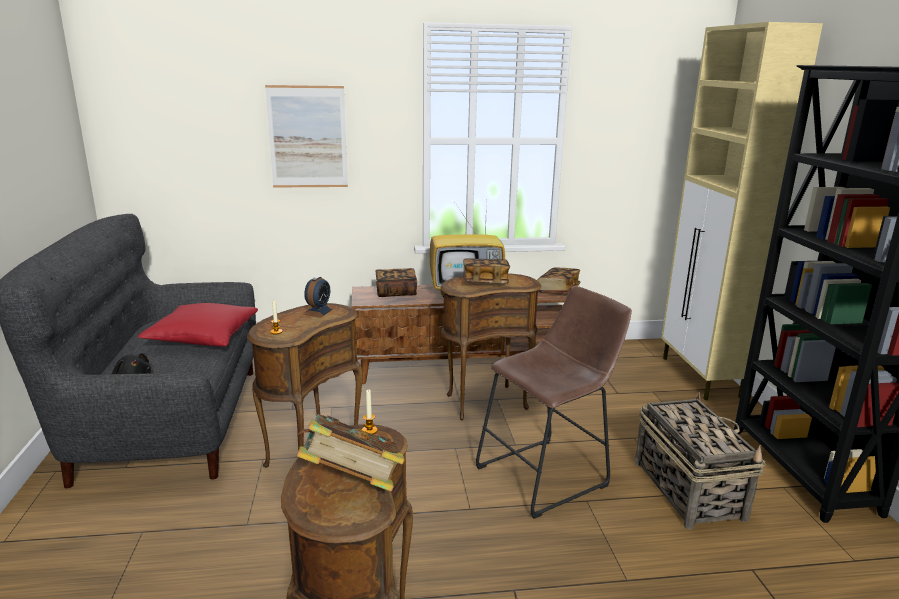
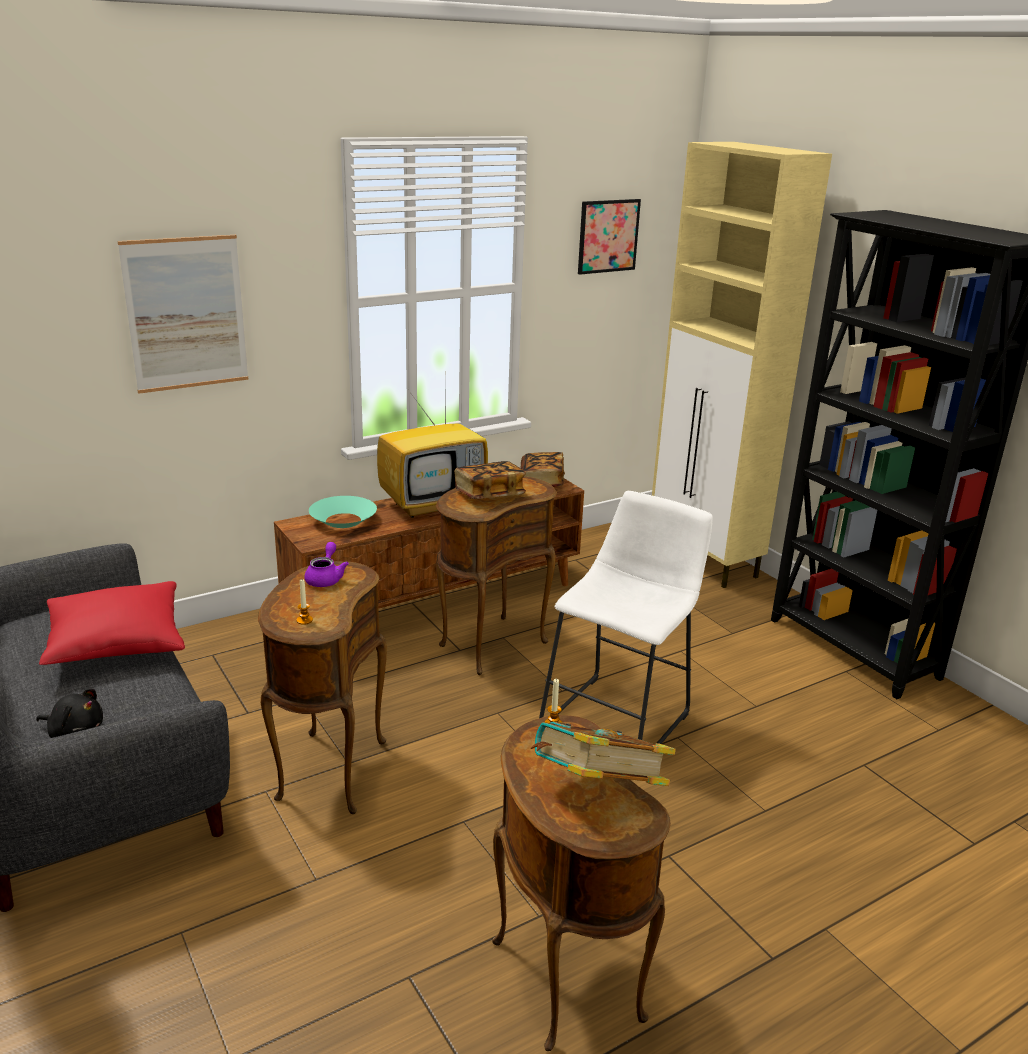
camera: 25 degrees left, 5 degrees up
alarm clock [303,276,334,318] -> purple teapot [304,542,349,587]
book [376,268,417,297] -> turquoise bowl [309,496,377,528]
brown stool [476,286,632,519] -> white stool [539,491,713,744]
basket [635,392,766,529] -> none
none -> picture [578,199,641,275]

